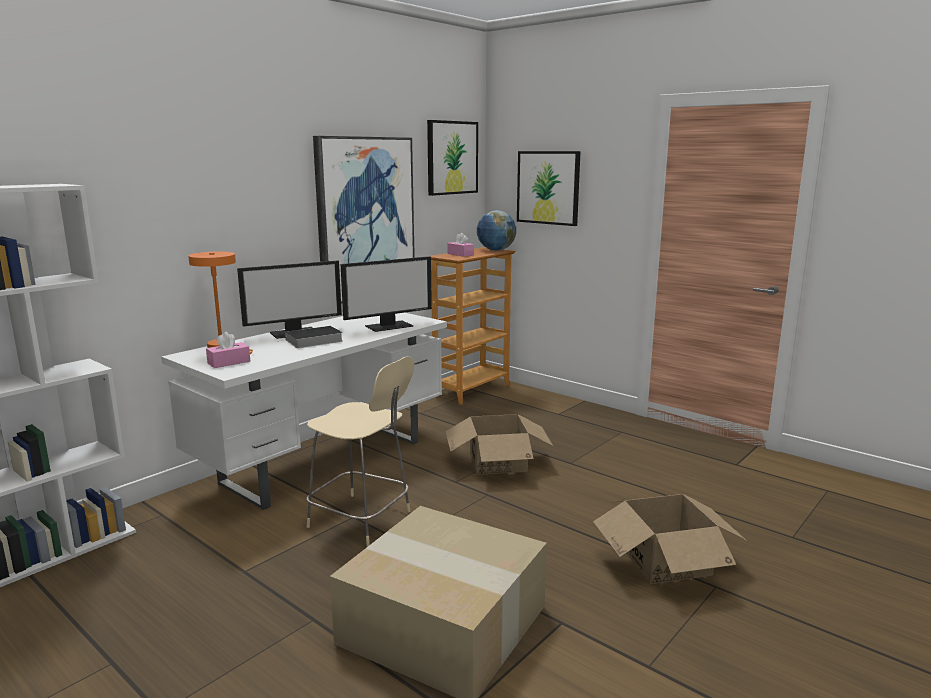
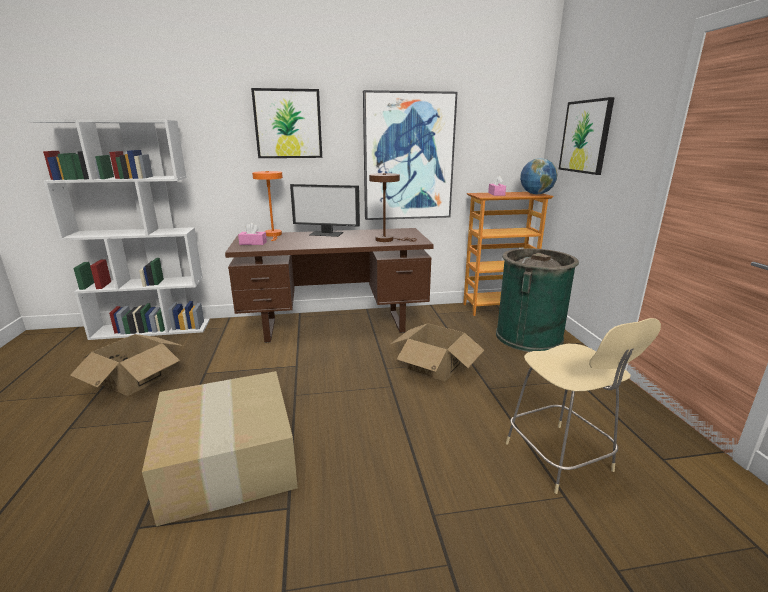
camera: 40 degrees right, 5 degrees up
white desk [161,313,447,510] -> brown desk [225,228,434,343]
book [282,326,343,348] -> none
beige chair [306,356,414,546] -> beige chair moved to [506,318,661,494]
monitor [341,256,432,332] -> brown table lamp [369,173,417,242]
picture [427,120,478,196] -> picture moved to [251,88,322,158]
cardboard box [593,494,747,584] -> cardboard box moved to [70,334,183,396]
none -> green trash can [496,248,579,352]

